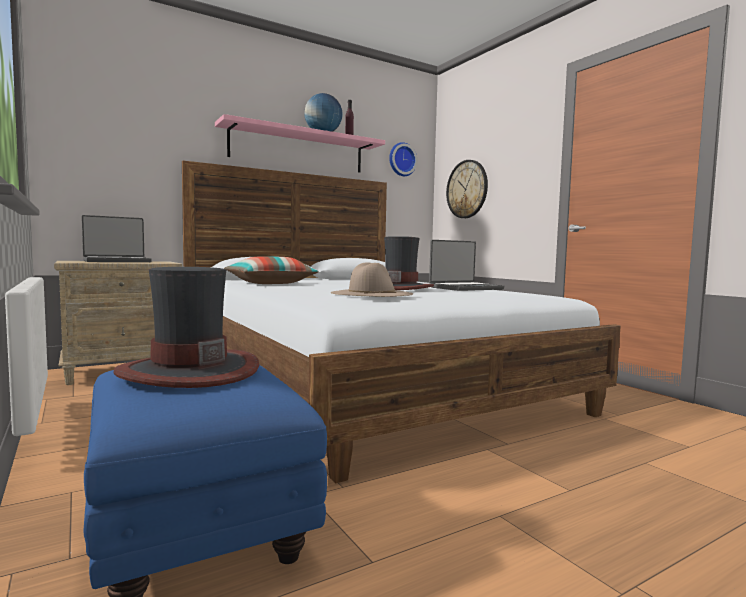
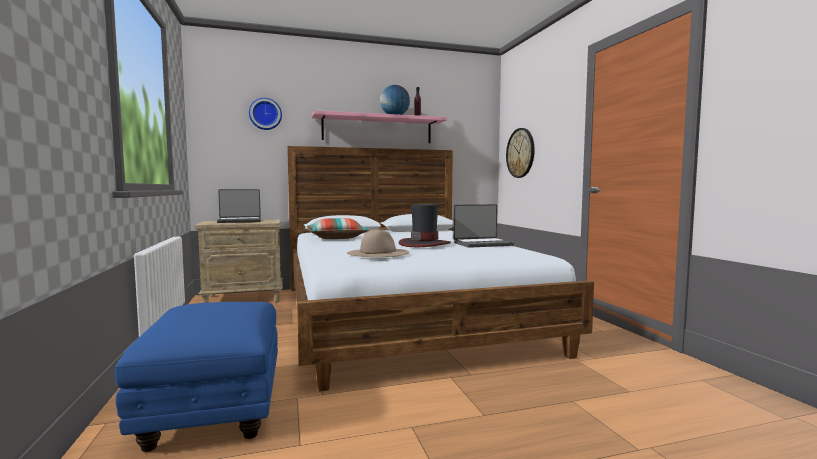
camera: 15 degrees right, 0 degrees up
hat [113,267,259,388] -> none
wall clock [389,142,417,176] -> wall clock moved to [249,98,282,130]

